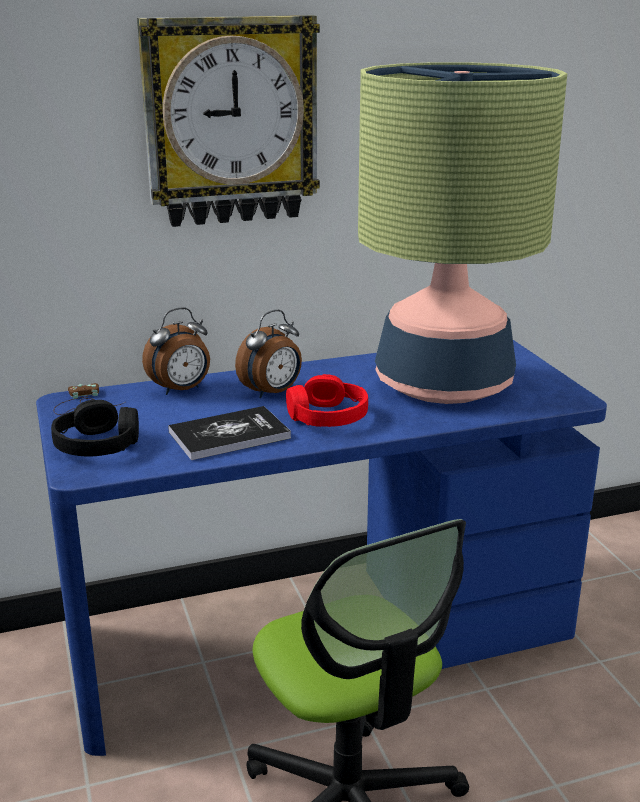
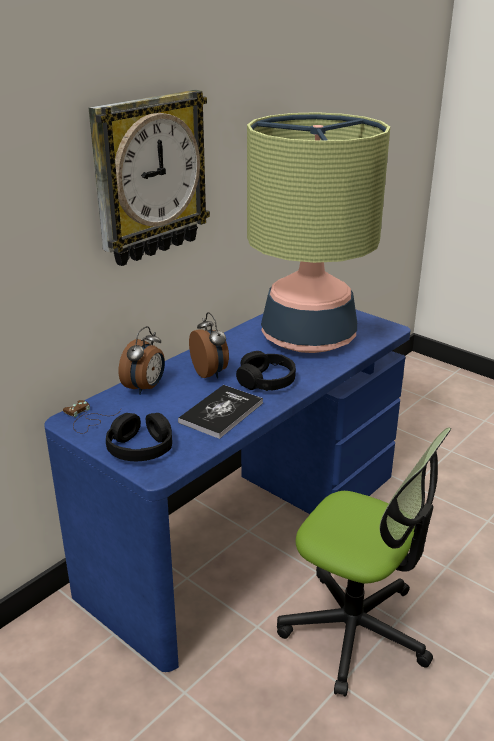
camera: 30 degrees left, 5 degrees up
alarm clock [235,310,302,399] -> alarm clock turned 45 degrees counterclockwise [189,312,229,379]
red headphones [286,374,368,427] -> black headphones [236,351,296,391]

